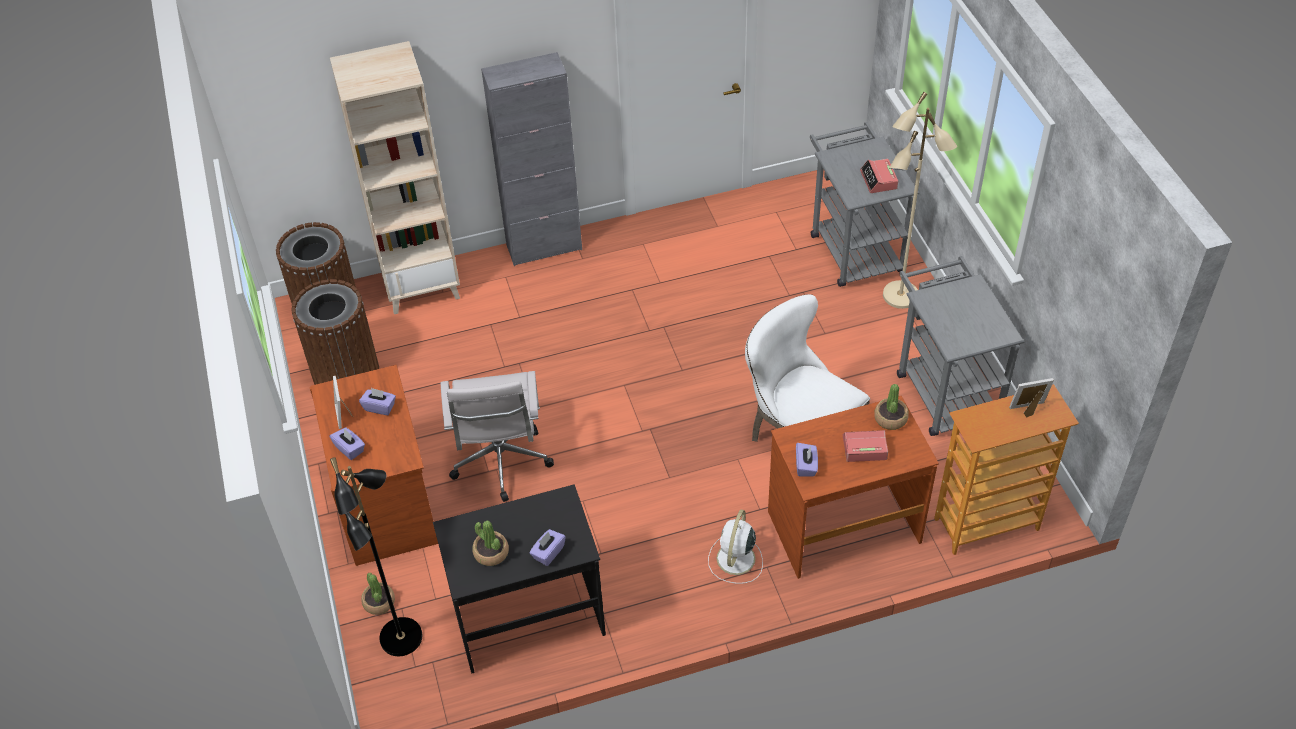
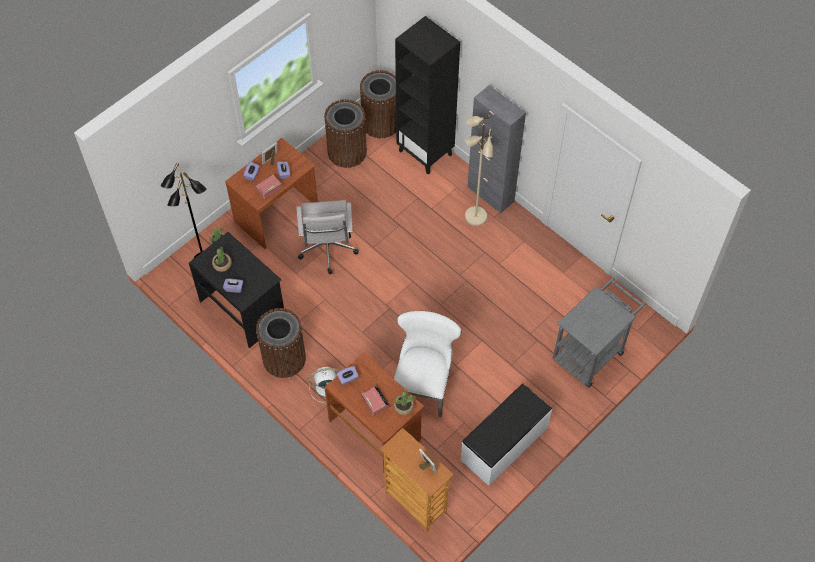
camera: 60 degrees right, 10 degrees up
beige bookcase [330,41,460,314] -> black bookcase [395,16,460,175]
white office chair [441,371,554,502] -> white office chair turned 60 degrees counterclockwise [296,200,359,274]
alarm clock [860,159,898,193] -> alarm clock moved to [254,174,282,199]
beige floor lamp [883,92,957,309] -> beige floor lamp moved to [465,115,493,226]
grey cart [897,256,1025,436] -> white bench [461,384,552,486]
none -> brown trash can [256,308,306,378]

